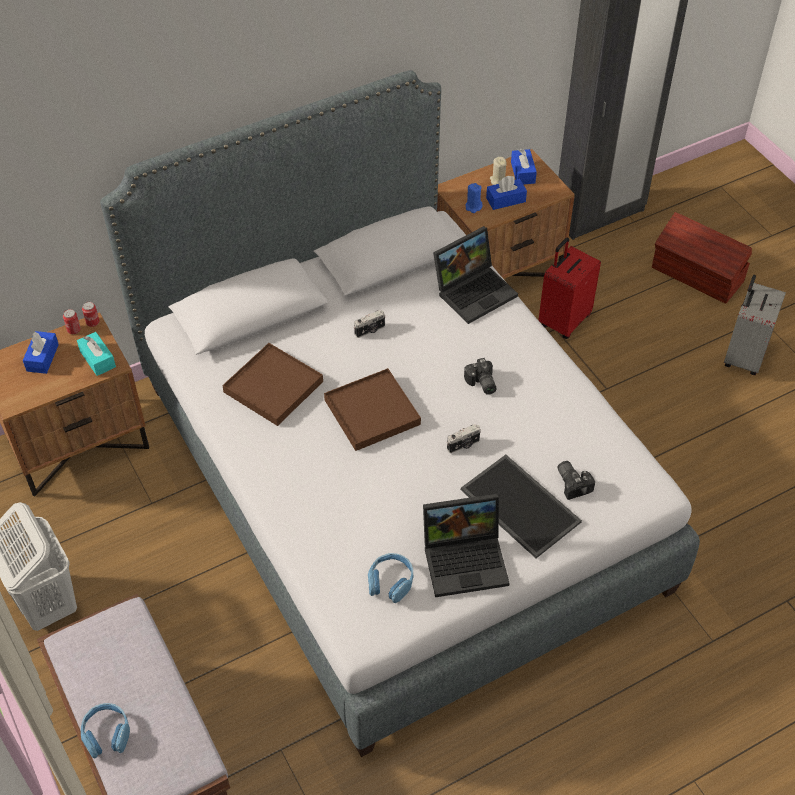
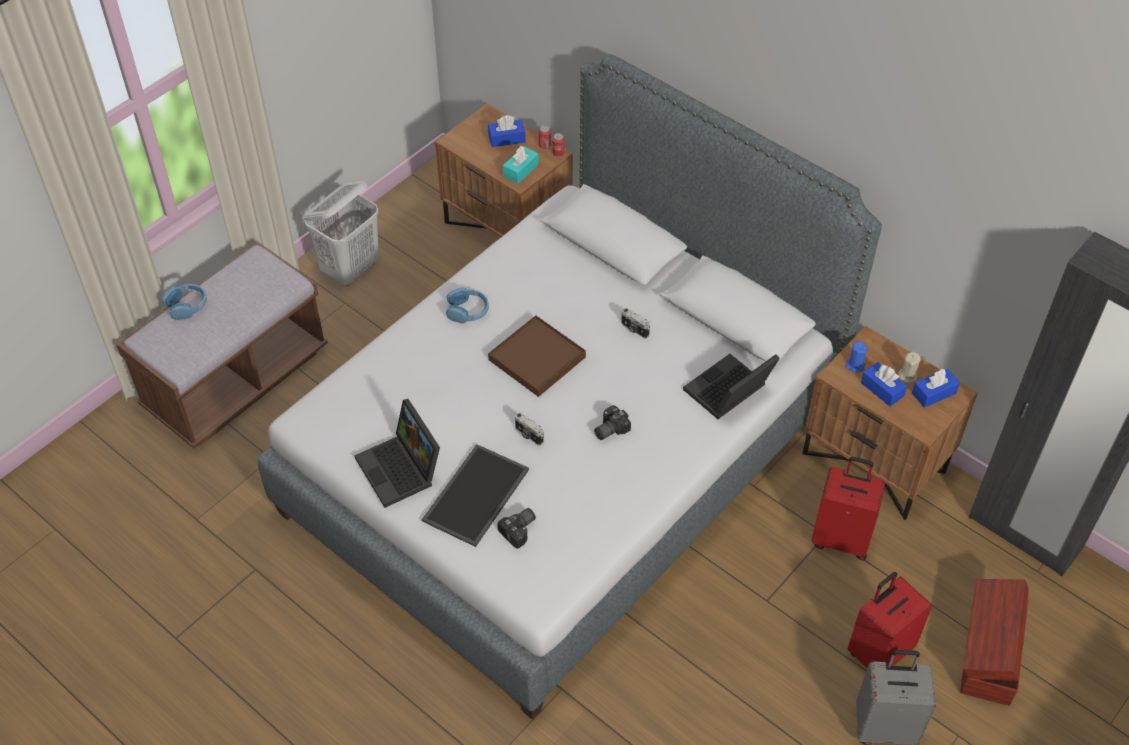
camera: 70 degrees right, 0 degrees up
brown tray [222,343,323,426] -> none
blue headphones [368,553,413,603] -> blue headphones moved to [446,288,489,323]
laptop [433,226,518,324] -> laptop turned 105 degrees clockwise [683,354,780,419]
none -> red suitcase [848,572,932,668]

